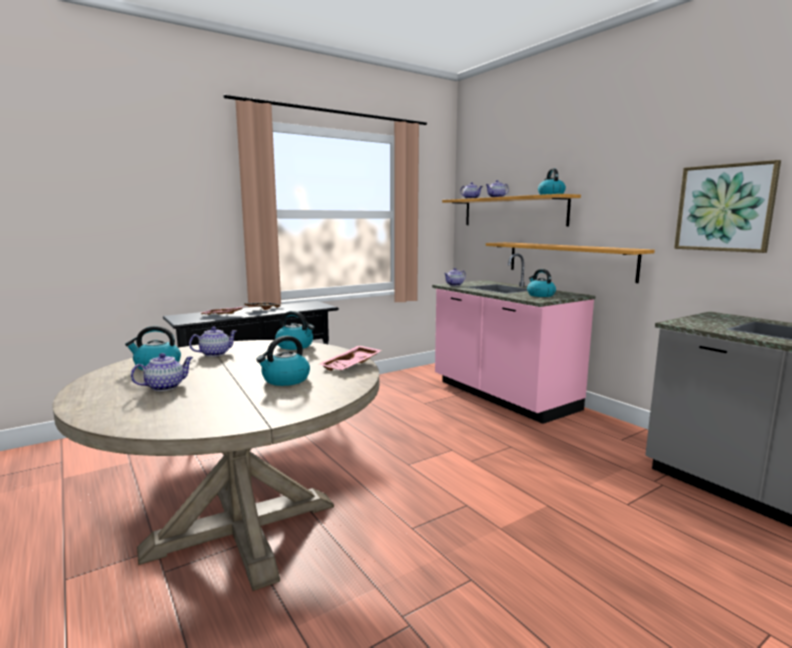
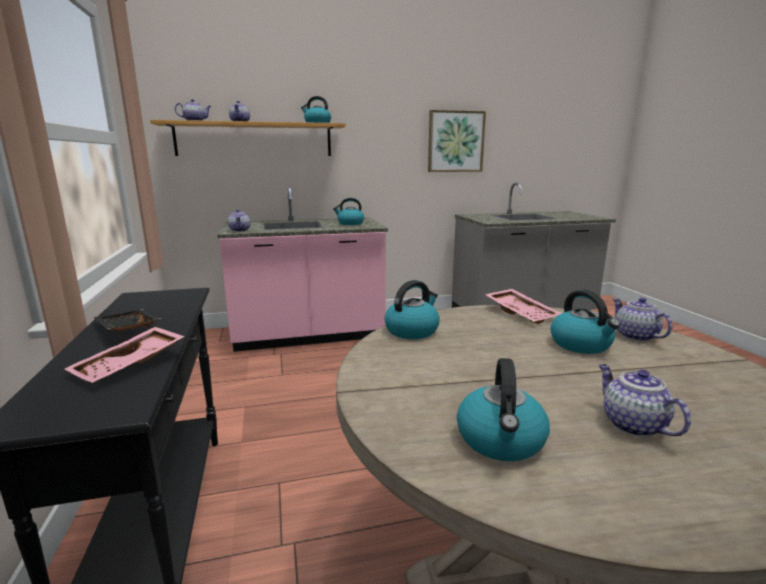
camera: 70 degrees left, 5 degrees up
teapot [189,326,237,357] -> teapot moved to [613,298,673,341]
shelf [486,242,655,283] -> none

